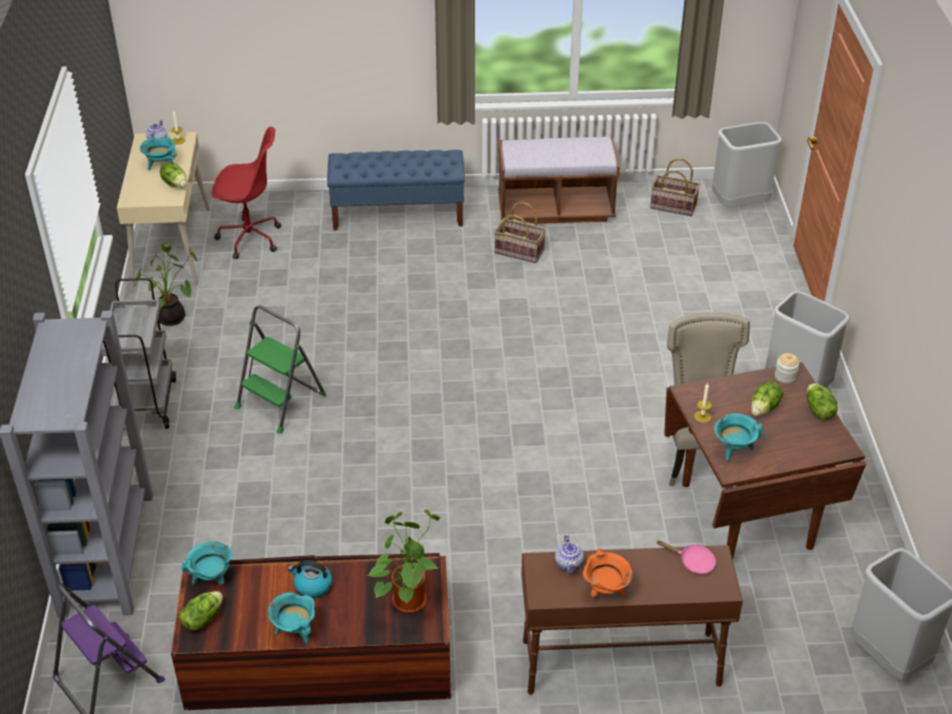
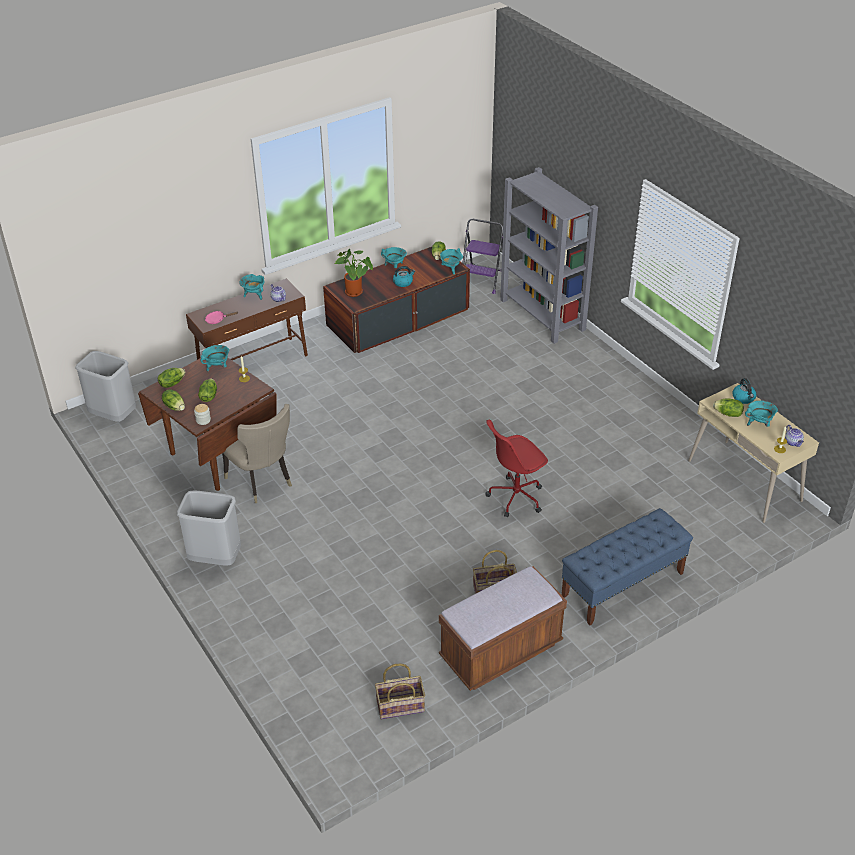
camera: 150 degrees right, 0 degrees up
grey cart [101,278,177,429] -> none
potted plant [136,243,198,326] -> none
red office chair [211,127,281,259] -> red office chair moved to [485,419,548,517]
green step ladder [234,305,326,434] -> none
orange cooking pot [583,547,633,597] -> turquoise cooking pot [239,274,265,300]
grey trash can [712,122,782,207] -> none
none -> lettuce [158,368,186,388]
none -> kettle [732,378,756,404]

